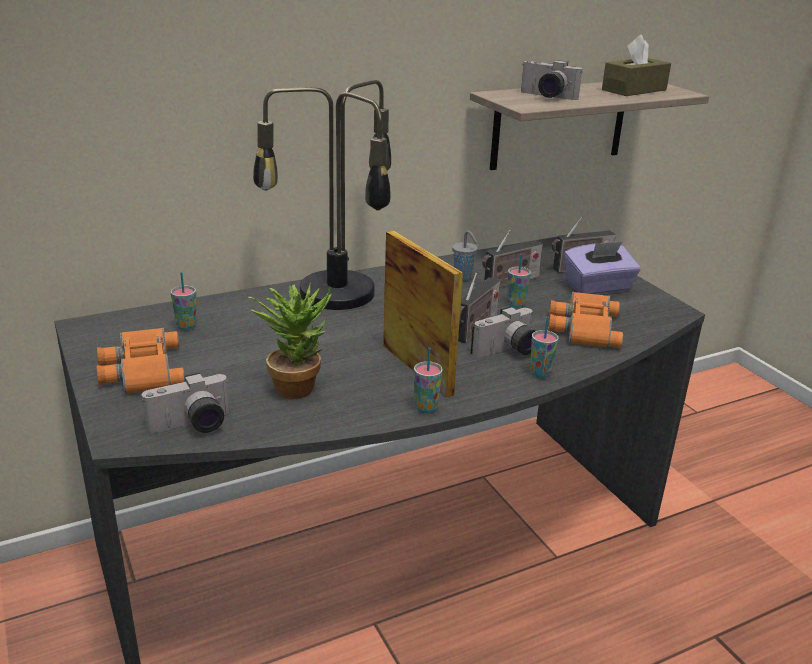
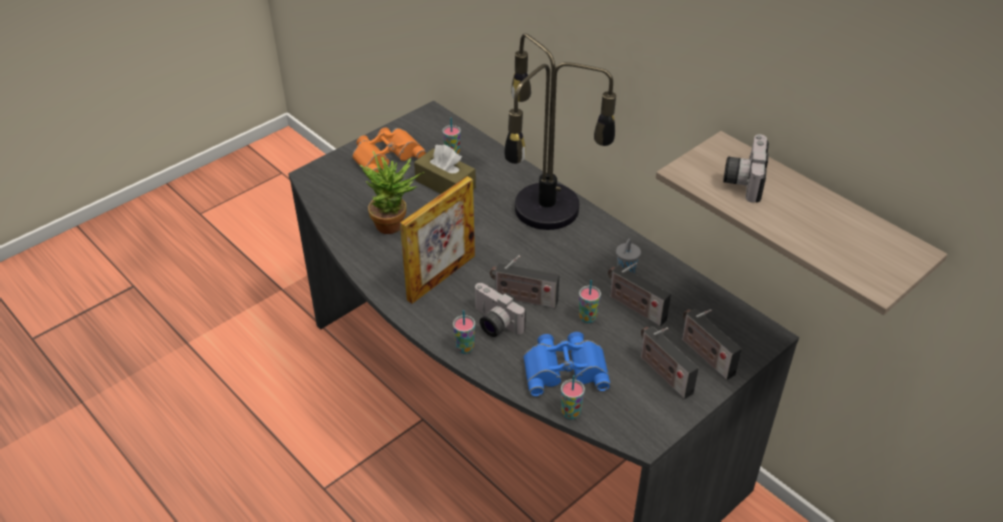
camera: 75 degrees right, 15 degrees up
camera [142,372,229,433] -> none
cup [414,348,443,413] -> cup moved to [561,375,585,419]
orange binoculars [548,292,623,348] -> blue binoculars [523,332,611,397]
purple tissue box [564,242,641,295] -> radio [640,326,699,399]
brown tissue box [602,35,671,96] -> brown tissue box moved to [414,145,476,194]

